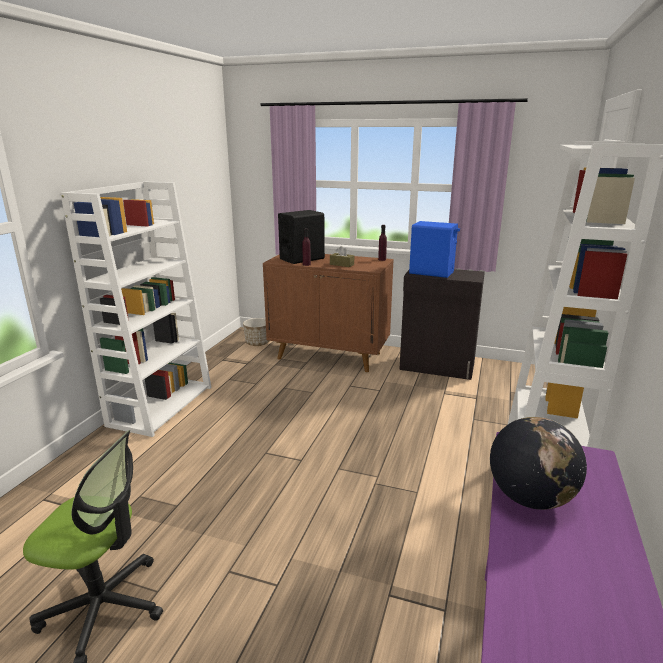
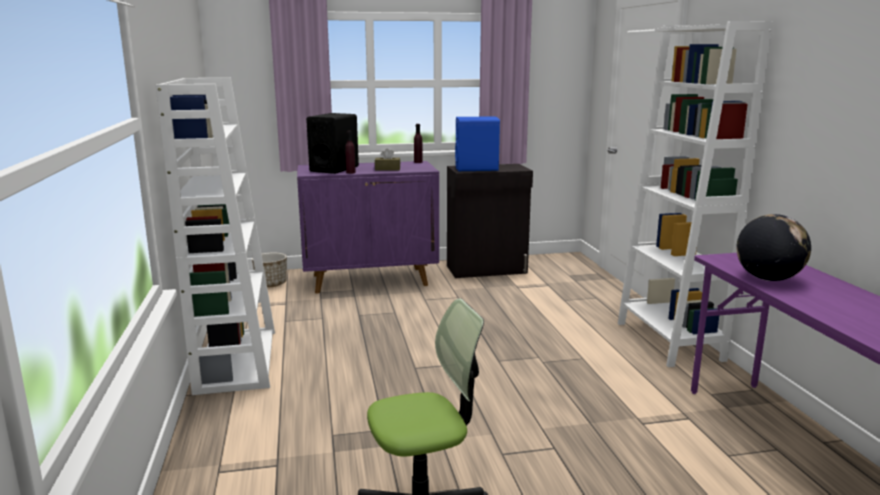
camera: 30 degrees left, 5 degrees down
brown cabinet [263,254,394,372] -> purple cabinet [297,161,439,293]

